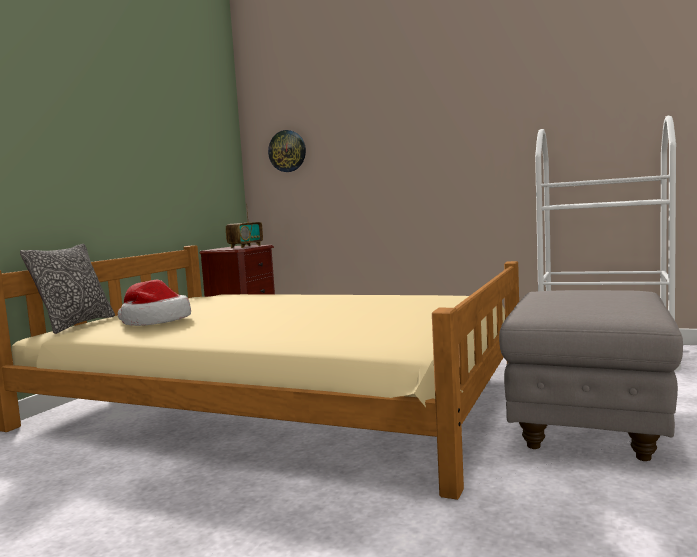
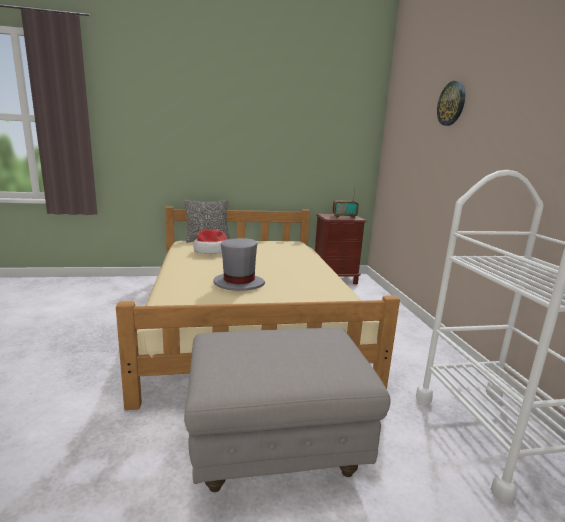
camera: 55 degrees right, 10 degrees up
wall clock [268,130,306,172] -> wall clock moved to [437,81,465,126]
none -> grey hat [213,238,265,291]

